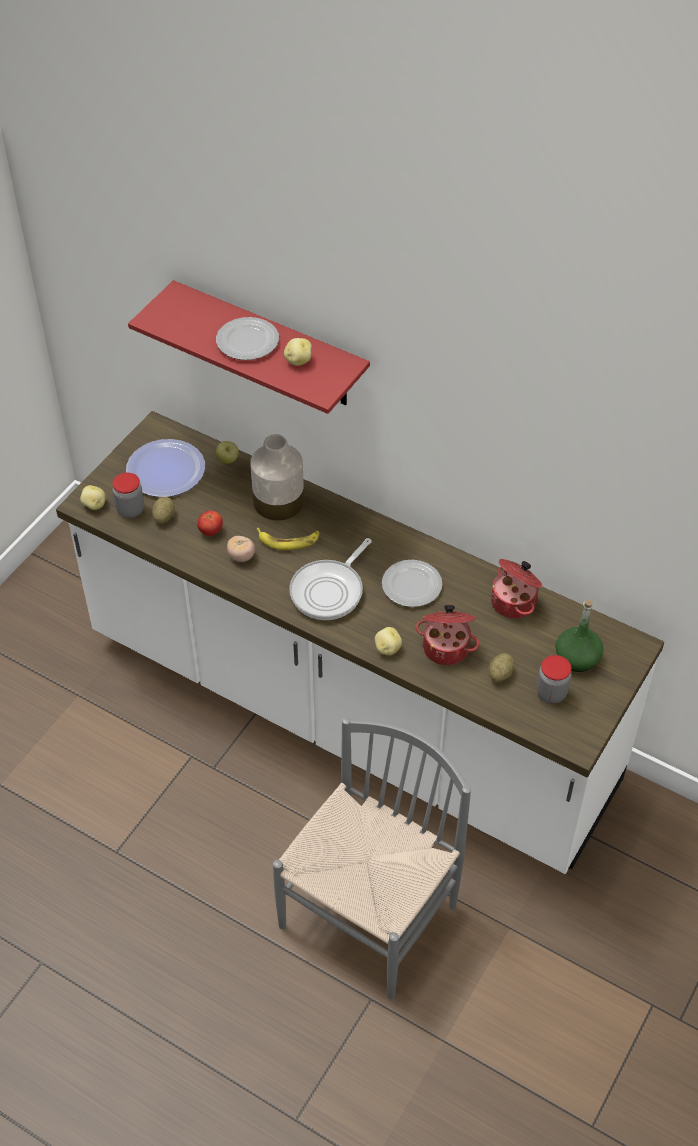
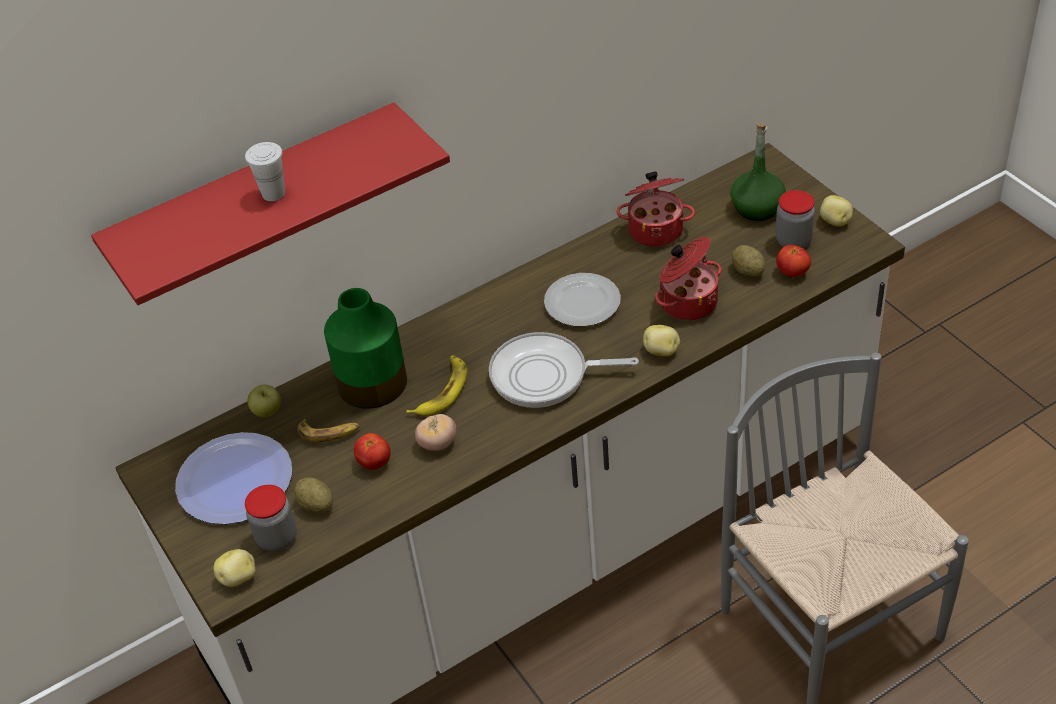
camera: 60 degrees left, 5 degrees down
plate [216,317,279,360] -> white cup [245,142,285,201]
beige vase [250,434,304,520] -> green vase [324,288,407,409]
potato [284,338,312,366] -> potato moved to [820,195,853,226]
frying pan [289,538,372,620] -> frying pan turned 120 degrees clockwise [489,332,639,408]
none -> banana [297,417,360,443]
none -> tomato [776,245,811,277]

